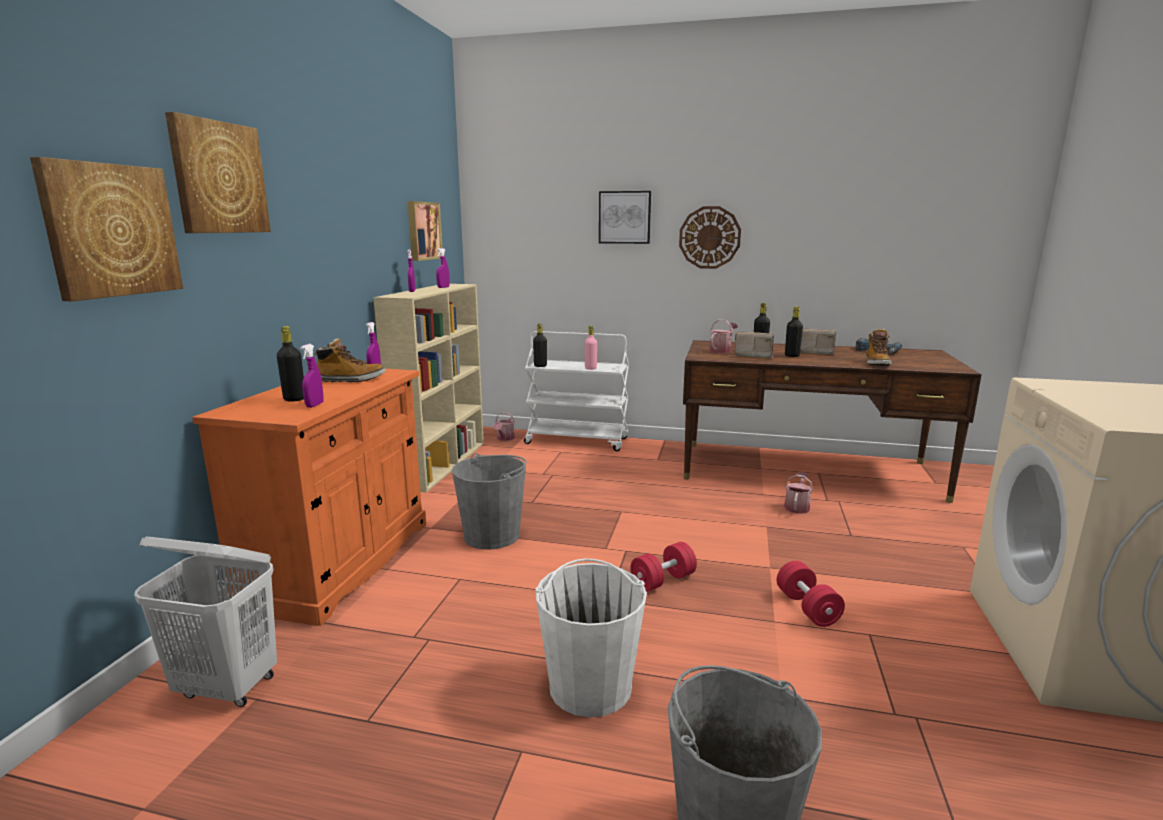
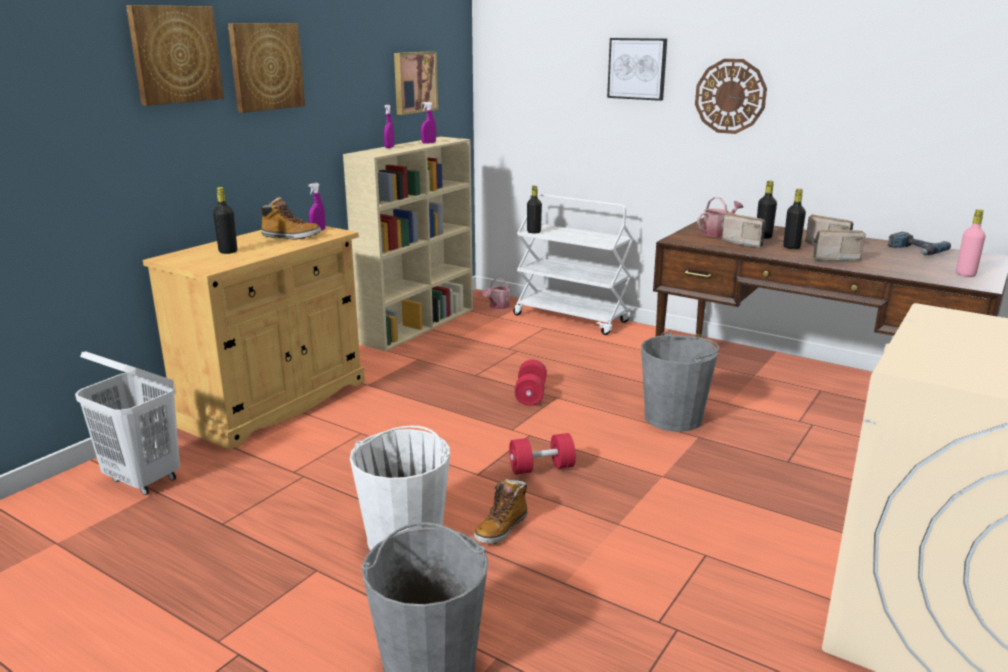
camera: 20 degrees right, 5 degrees up
picture [30,157,183,302] -> picture moved to [228,23,305,113]
orange cabinet [192,369,426,626] -> beige cabinet [143,226,365,449]
purple spray bottle [300,344,324,408] -> none
grey bucket [452,453,527,549] -> grey bucket moved to [641,331,719,432]
pink bottle [585,325,597,370] -> pink bottle moved to [956,209,986,277]
red dumbbell [777,561,845,627] -> red dumbbell moved to [514,360,547,406]
watering can [784,472,813,514] -> none
boot [866,328,892,366] -> boot moved to [474,479,528,544]
none -> radio [813,230,866,261]

